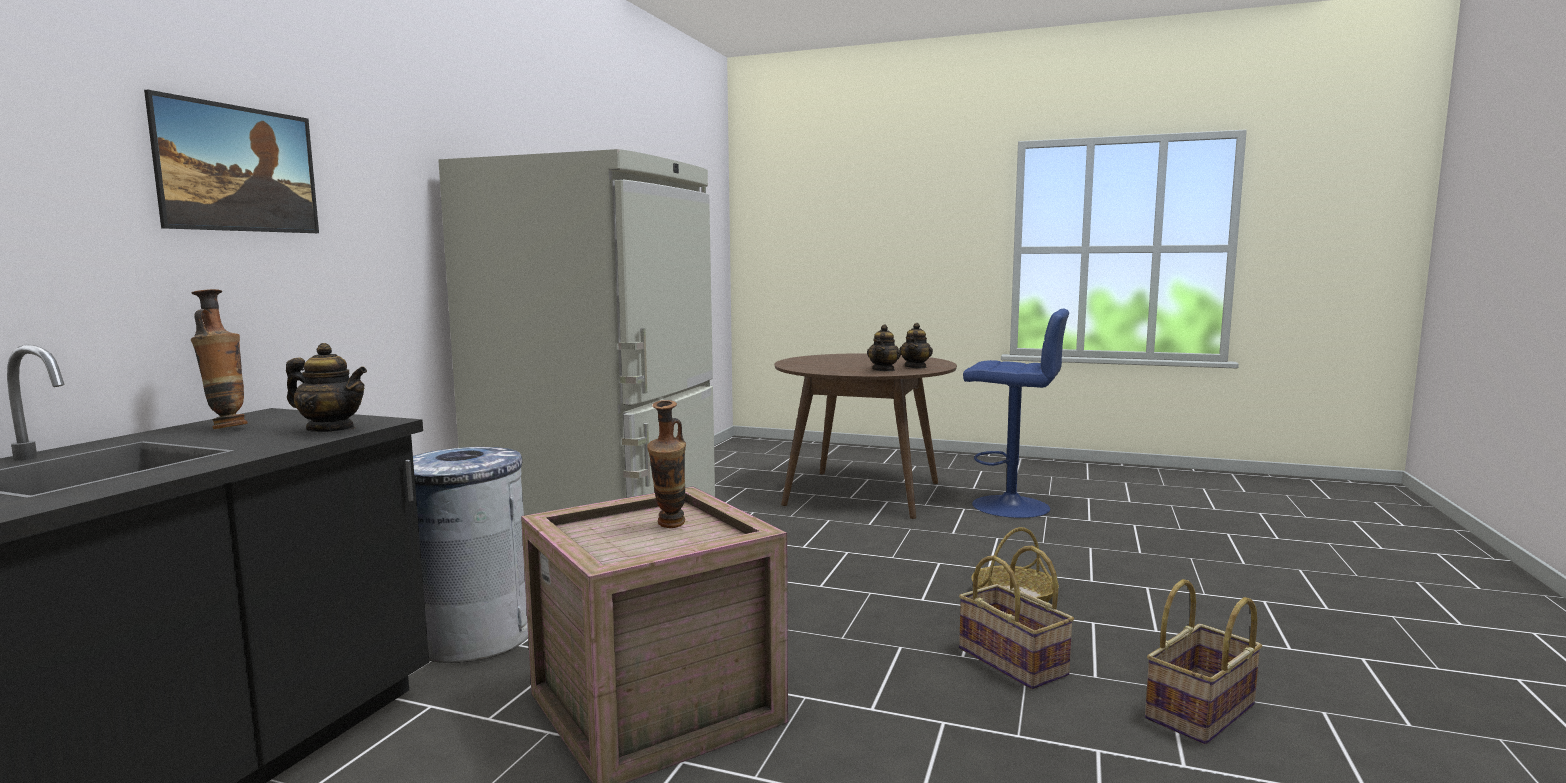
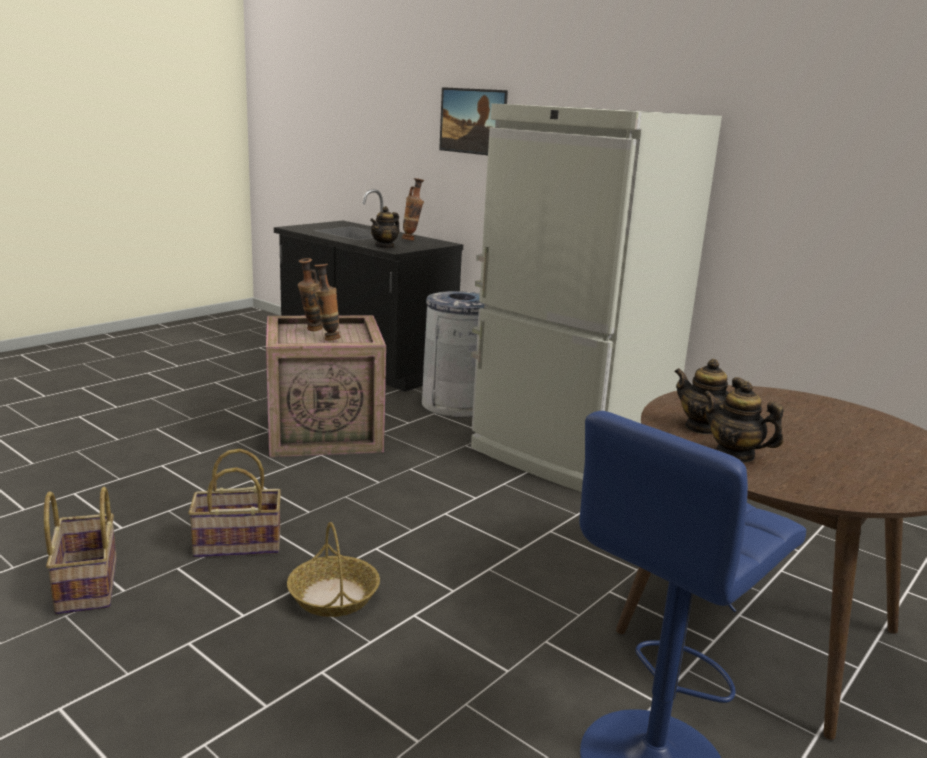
camera: 110 degrees right, 10 degrees up
none -> vase [298,258,323,331]

